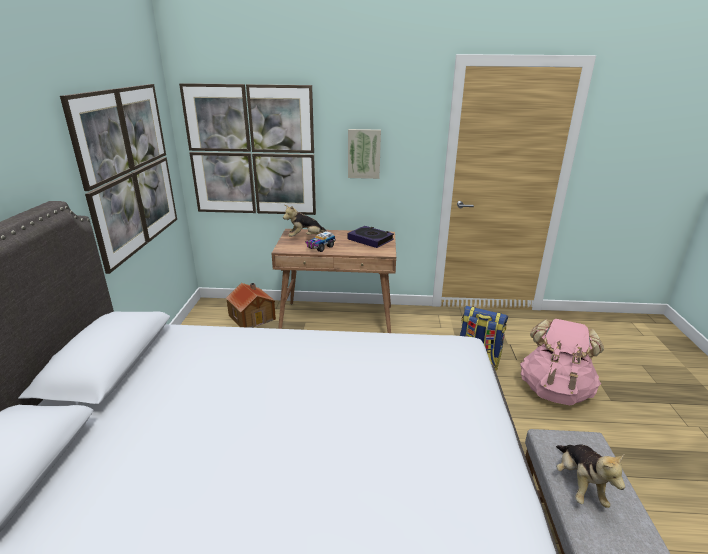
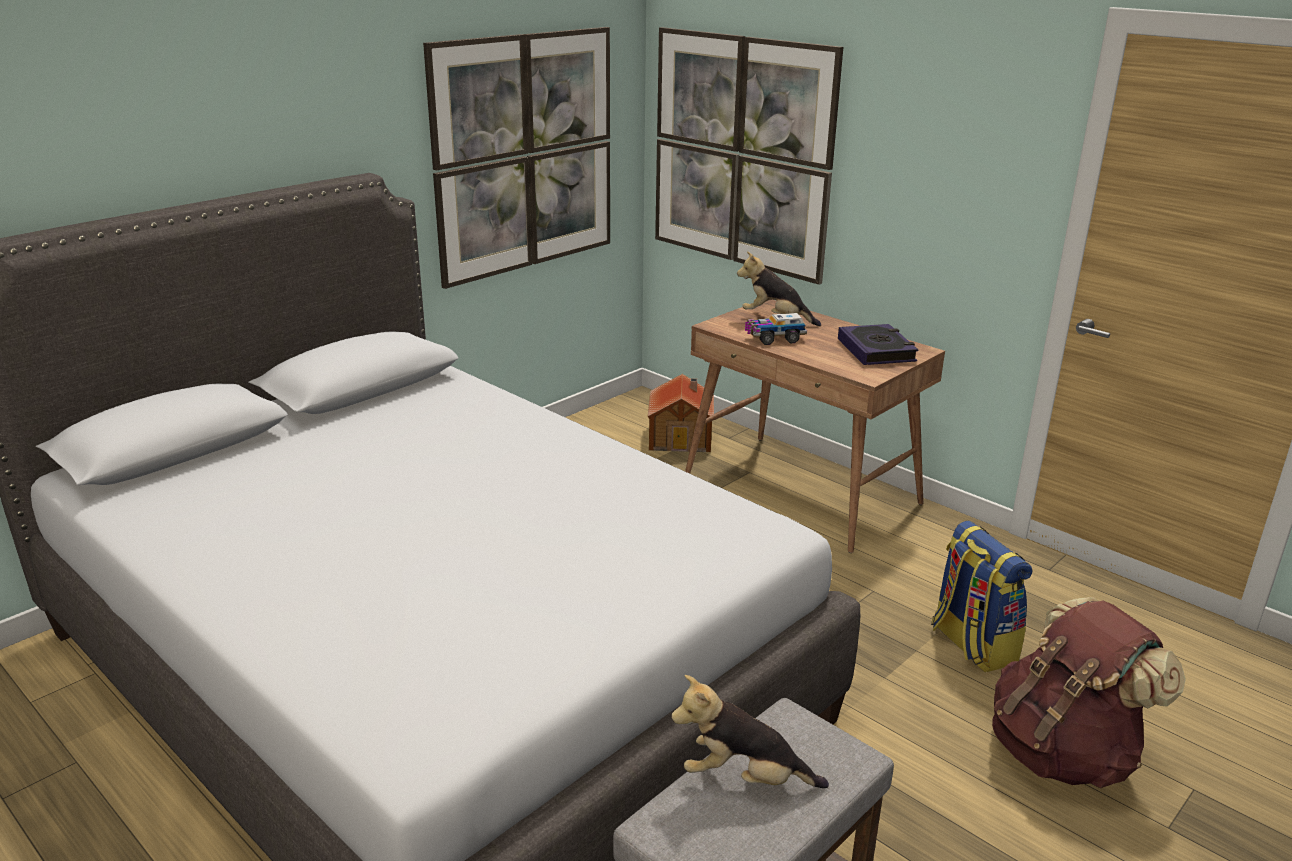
camera: 40 degrees right, 0 degrees up
picture [348,129,381,179] -> none
pink backpack [520,319,604,405] -> brown backpack [992,597,1186,788]
plush toy [556,444,625,508] -> plush toy turned 60 degrees clockwise [671,675,829,788]

